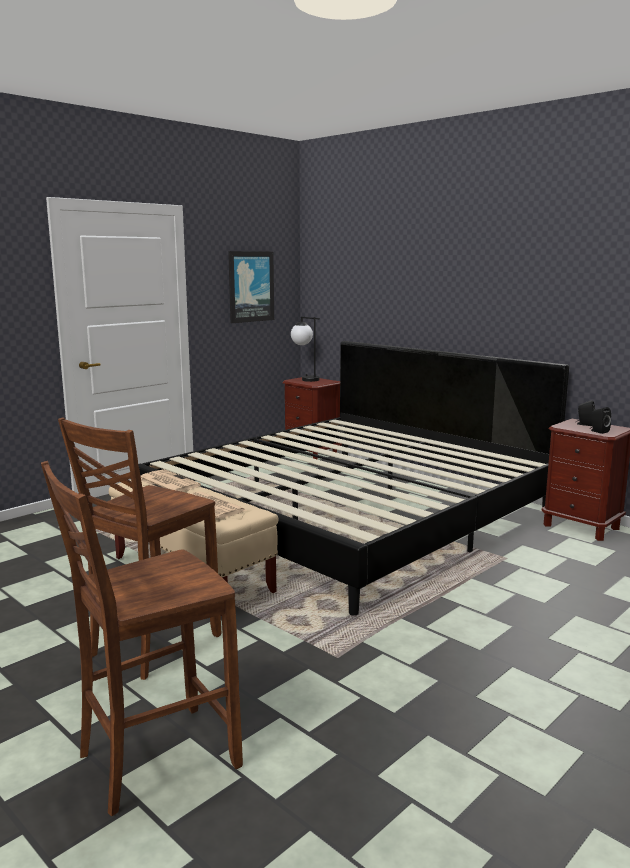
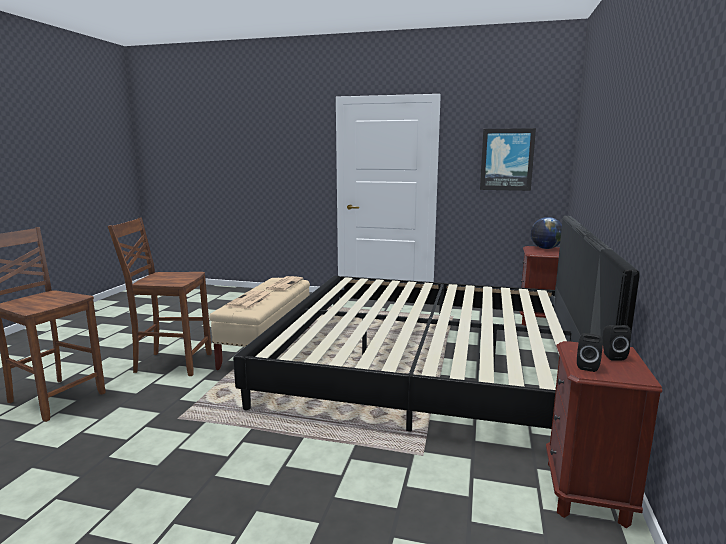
camera: 60 degrees right, 0 degrees up
table lamp [291,317,320,382] -> globe [531,217,562,249]

